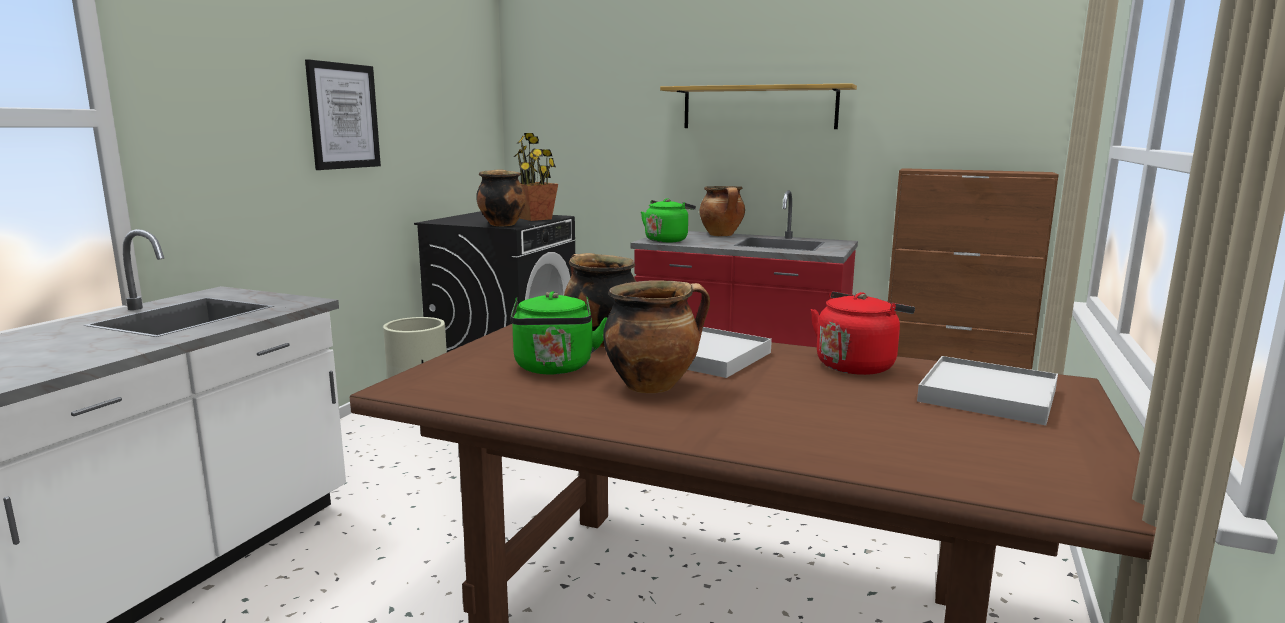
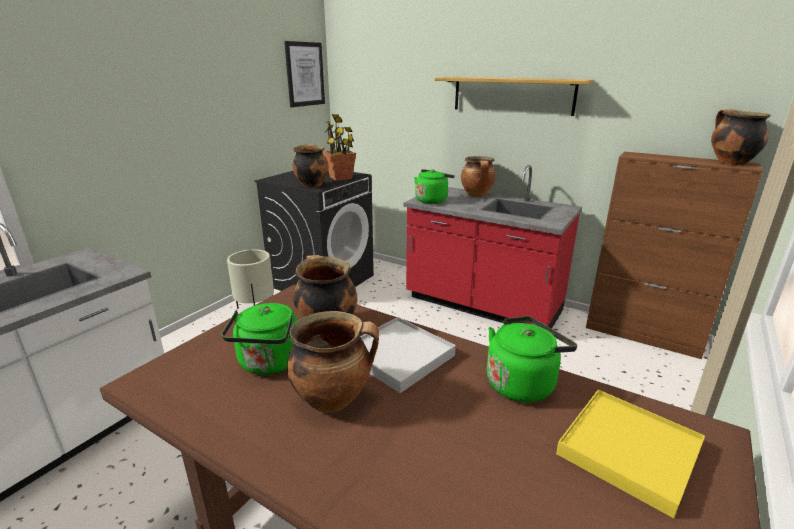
camera: 10 degrees right, 10 degrees up
picture [305,59,381,170] -> picture moved to [284,41,325,107]
red kettle [811,291,915,375] -> green kettle [487,316,577,402]
white tray [917,356,1058,426] -> yellow tray [556,390,705,518]
none -> cooking pot [711,109,770,165]

